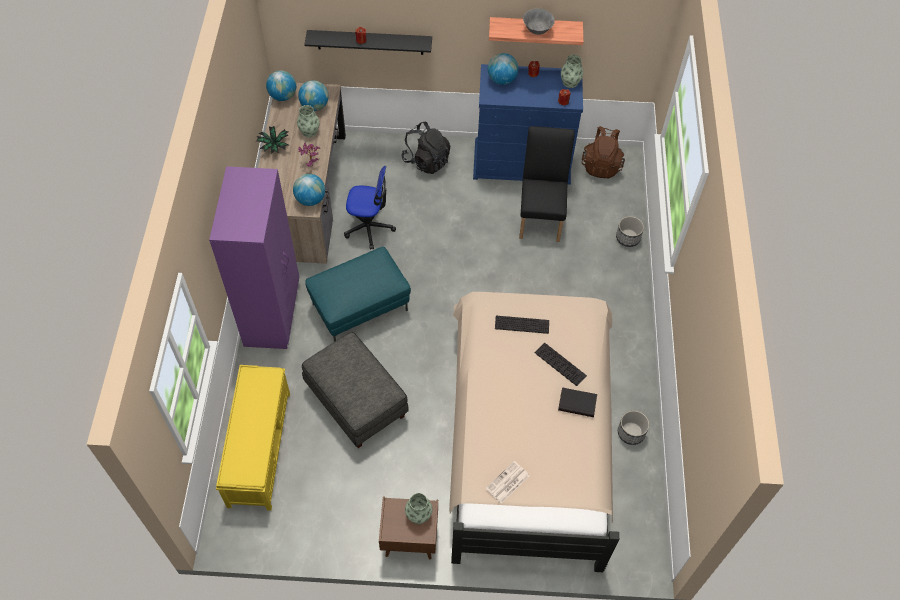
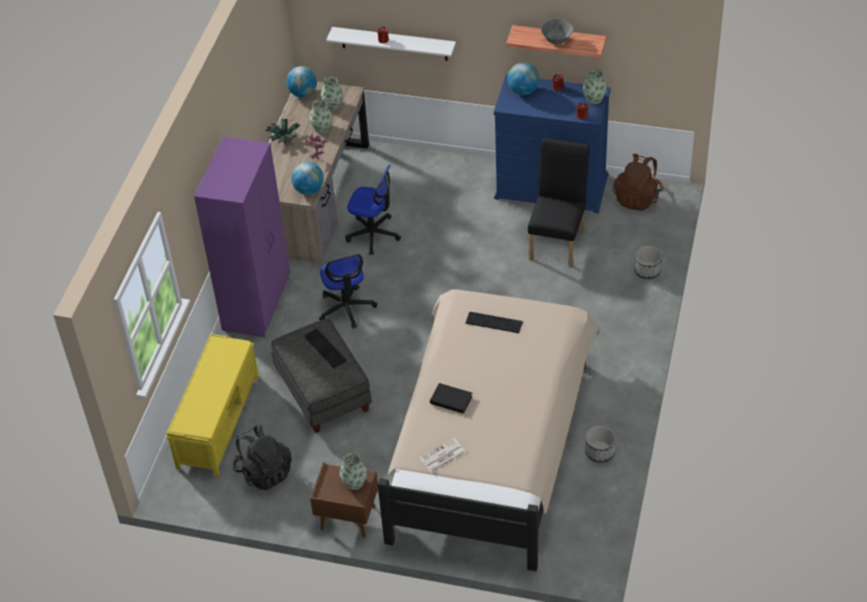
camera: 15 degrees right, 10 degrees down
globe [298,80,329,111] -> vase [321,77,343,110]
black shelf [304,30,432,55] -> white shelf [326,27,456,61]
turquoise ottoman [305,247,411,342] -> office chair [319,254,377,329]
black backpack [401,122,450,174] -> black backpack moved to [233,425,292,490]
keyboard [534,343,587,386] -> keyboard moved to [304,328,347,368]
black book [558,387,597,417] -> black book moved to [430,383,472,414]

